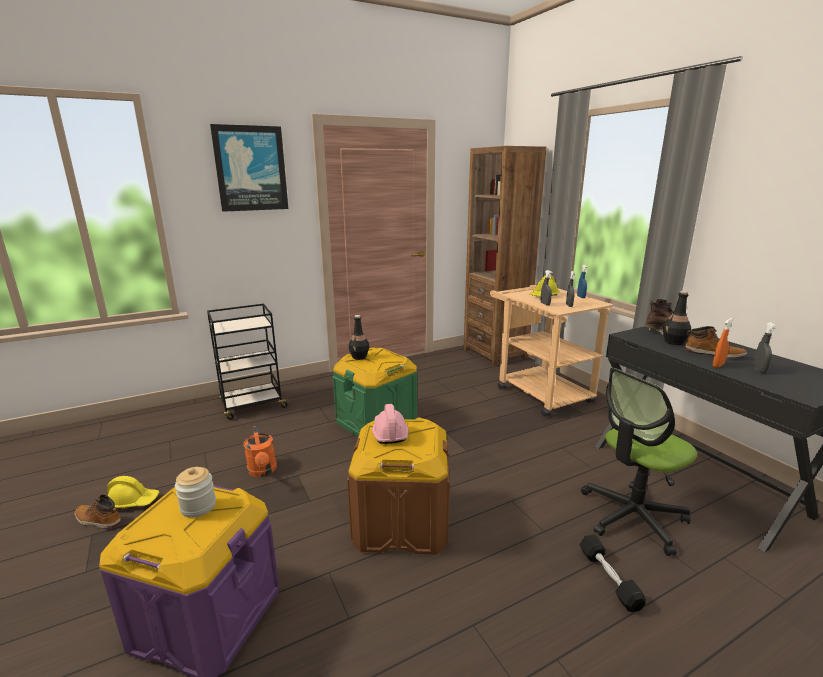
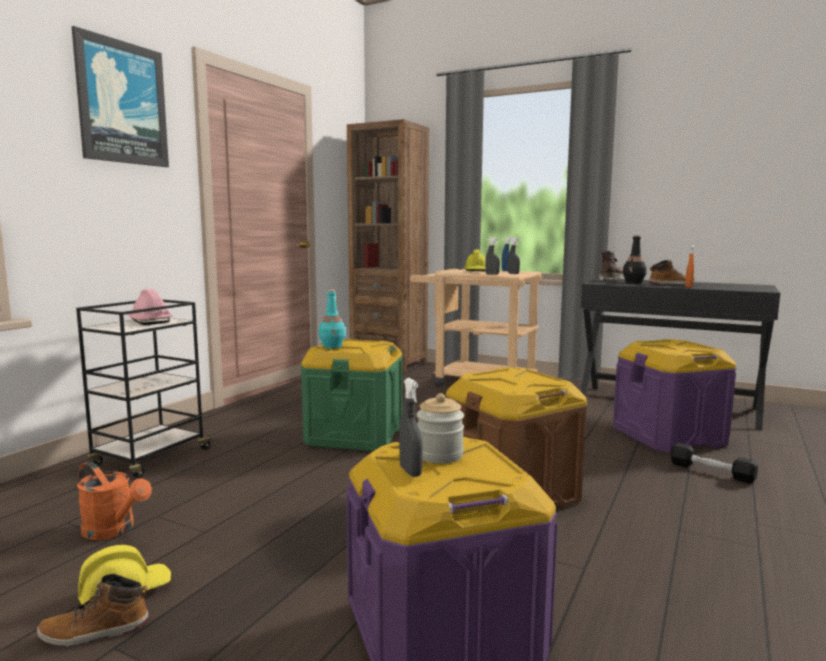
camera: 35 degrees left, 10 degrees down
orange watering can [243,426,277,477] -> orange watering can moved to [77,462,152,540]
black bottle [349,315,369,360] -> turquoise bottle [319,290,346,348]
pink hard hat [372,404,409,444] -> pink hard hat moved to [127,289,172,325]
office chair [581,368,697,556] -> purple storage box [613,339,736,453]
grey spray bottle [753,322,777,374] -> grey spray bottle moved to [399,378,423,477]

